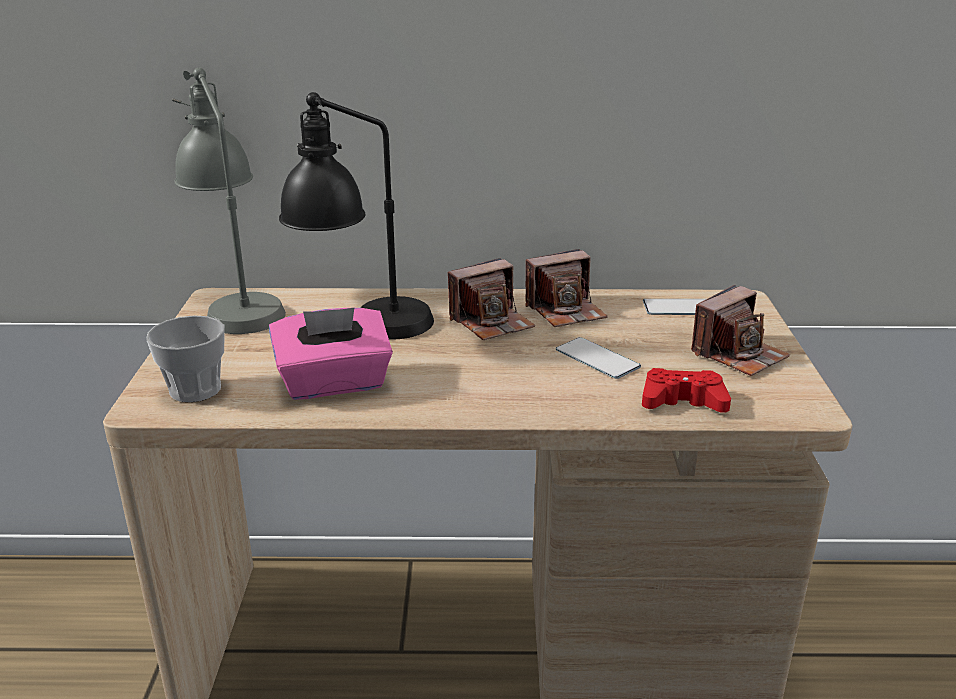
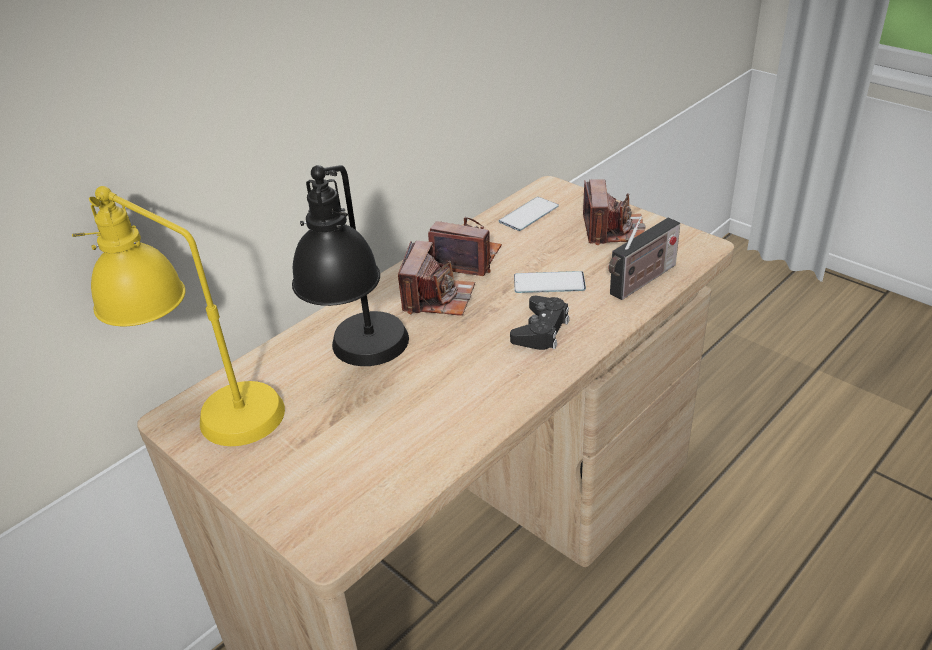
camera: 45 degrees left, 10 degrees up
cup [146,316,225,402] -> none
grey table lamp [172,68,286,334] -> yellow table lamp [72,186,285,446]
pink tissue box [269,308,393,400] -> none
camera [525,249,608,327] -> camera turned 90 degrees counterclockwise [428,217,502,276]
red game controller [642,368,731,413] -> radio [609,216,680,300]
none -> black game controller [510,296,570,350]

